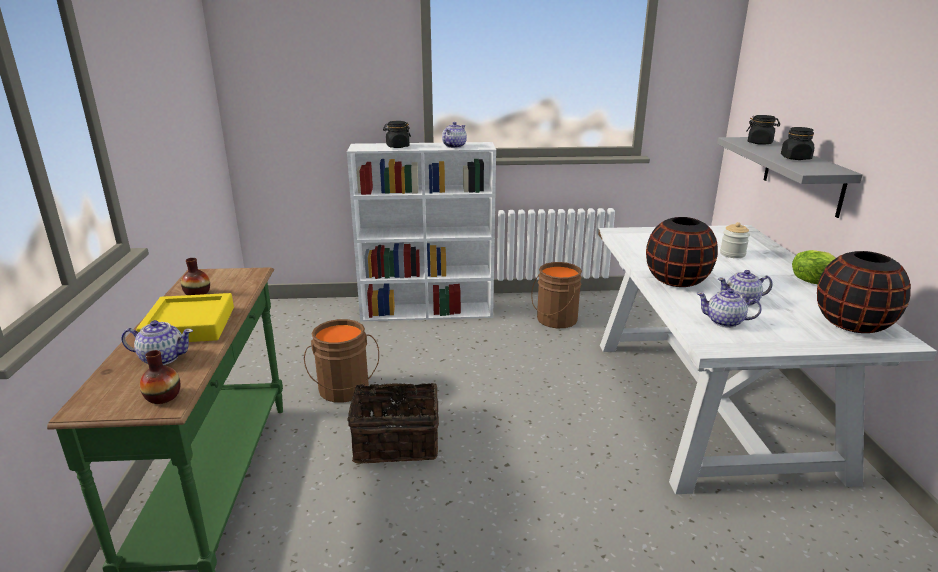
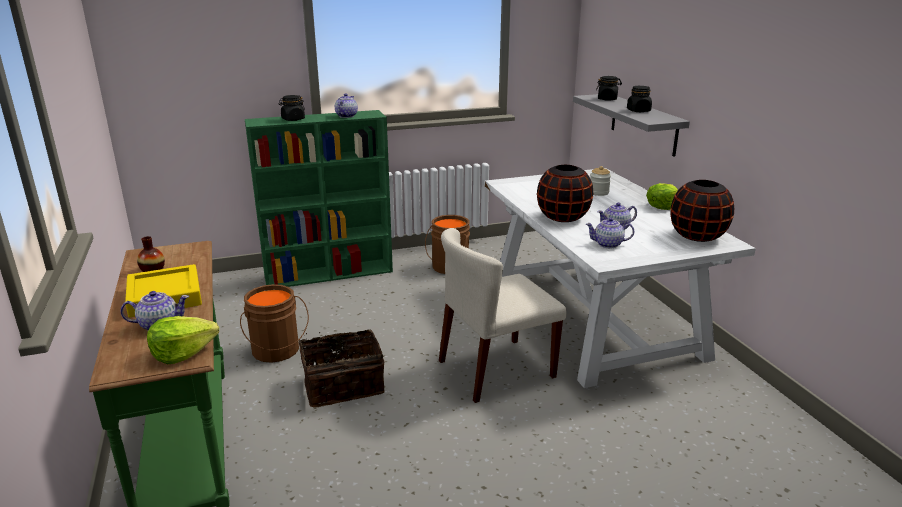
camera: 15 degrees left, 0 degrees up
vase [140,350,180,404] -> lettuce [147,316,219,364]
white bookcase [347,142,496,321] -> green bookcase [245,110,393,287]
none -> beige chair [439,228,567,403]

